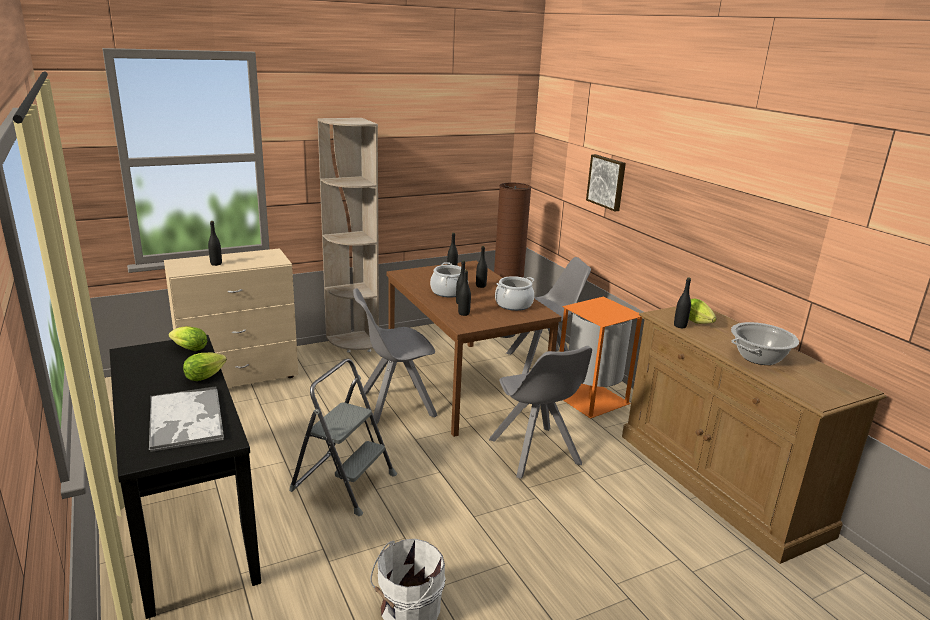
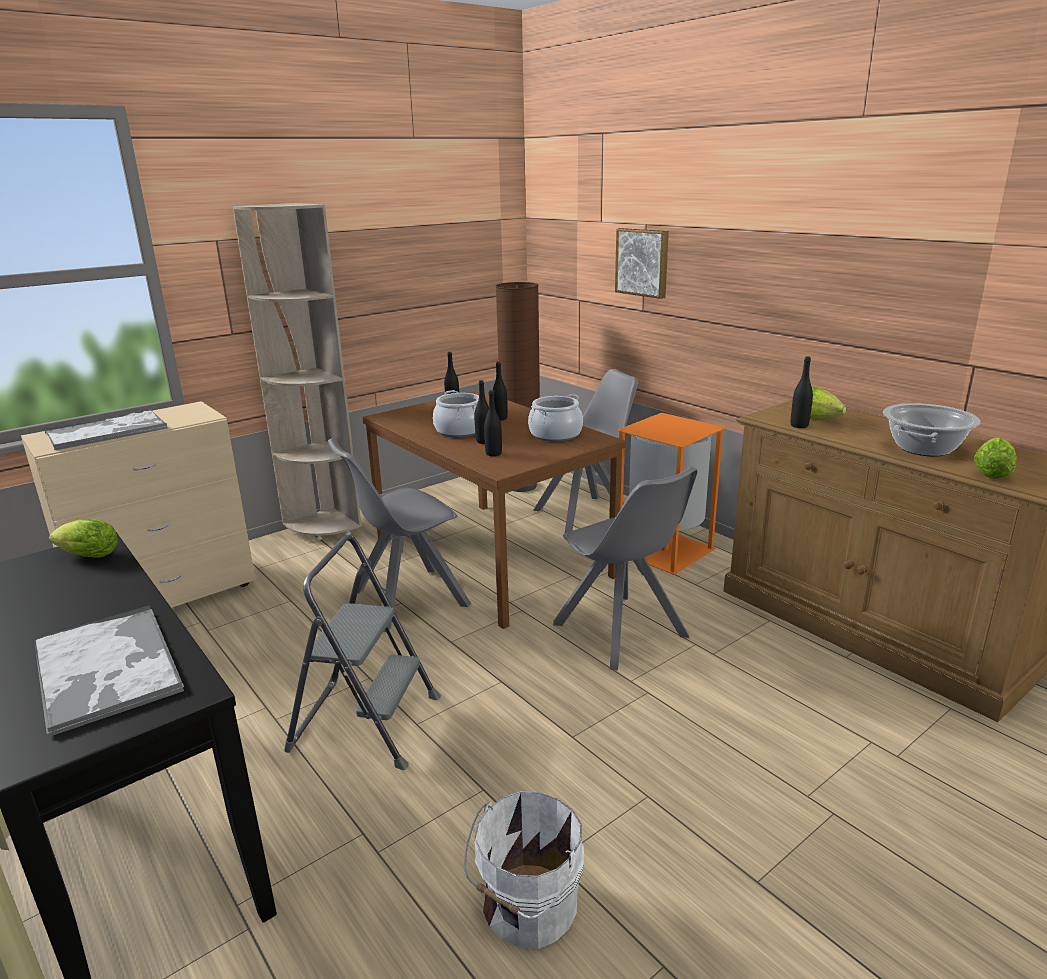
camera: 10 degrees left, 0 degrees up
lettuce [183,352,227,381] -> lettuce moved to [974,438,1017,479]
black bottle [208,221,222,266] -> tray [44,409,168,450]

